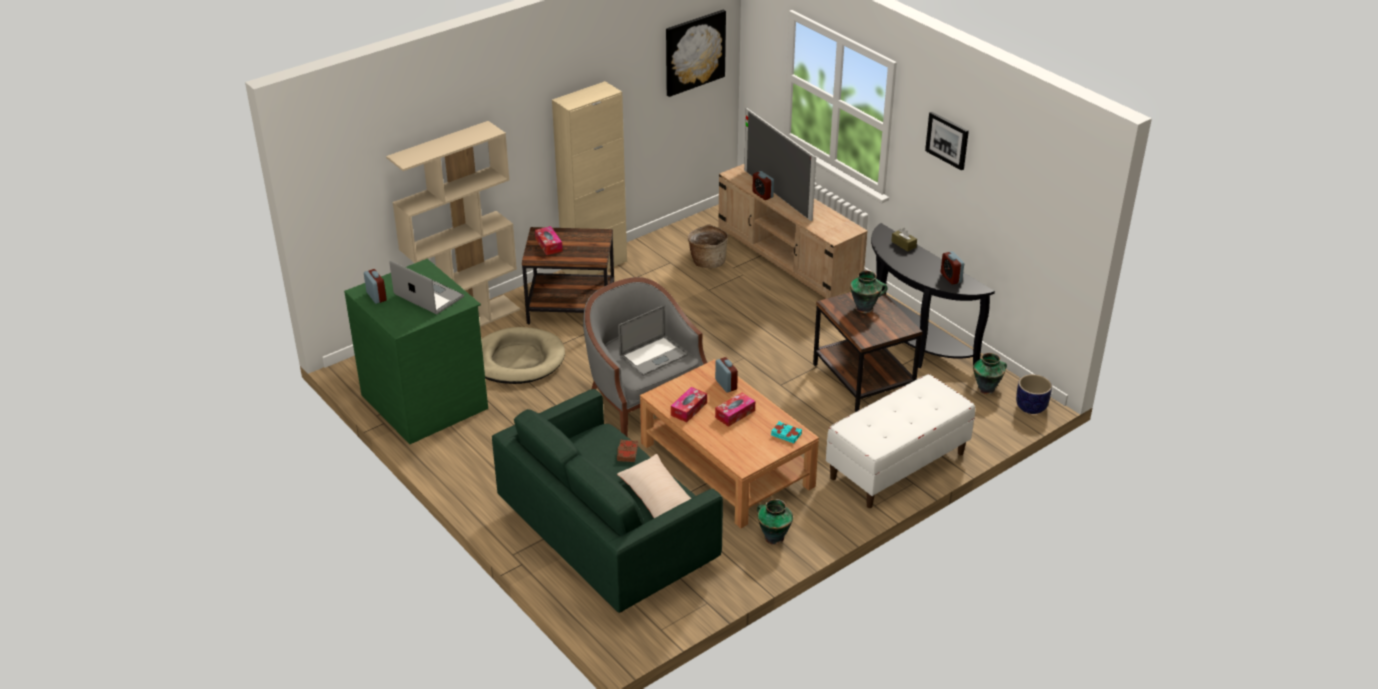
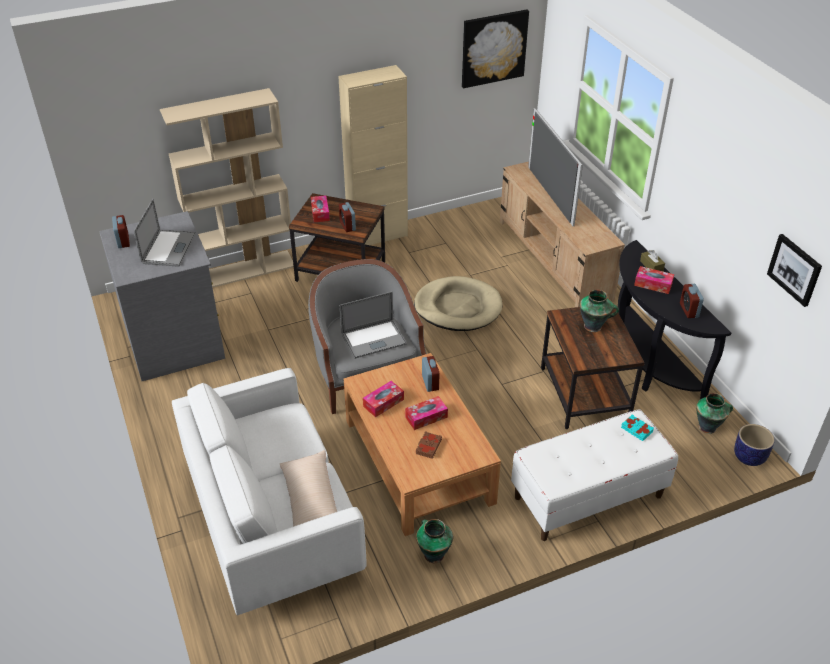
camera: 15 degrees right, 5 degrees up
green dresser [344,259,488,444] -> grey dresser [99,211,225,381]
laptop [389,260,464,314] -> laptop turned 45 degrees clockwise [134,199,196,267]
beige dog bed [481,327,565,384] -> beige dog bed moved to [414,276,502,331]
green sofa [492,389,723,613] -> white sofa [172,368,367,615]
brown book [617,439,638,462] -> brown book moved to [416,431,442,459]
basket [688,224,728,268] -> none
alarm clock [752,171,774,200] -> alarm clock moved to [339,202,356,232]
turquoise book [771,421,802,443] -> turquoise book moved to [621,414,654,441]
picture [925,112,969,171] -> picture moved to [767,234,822,307]
none -> tissue box [634,266,674,294]

